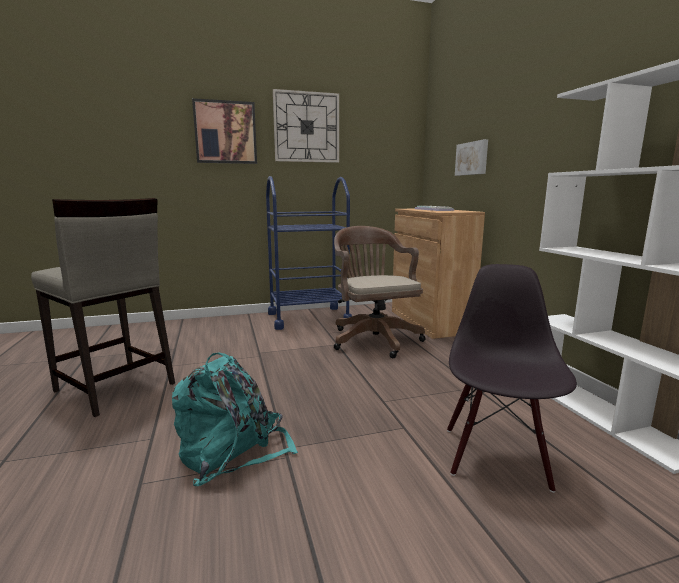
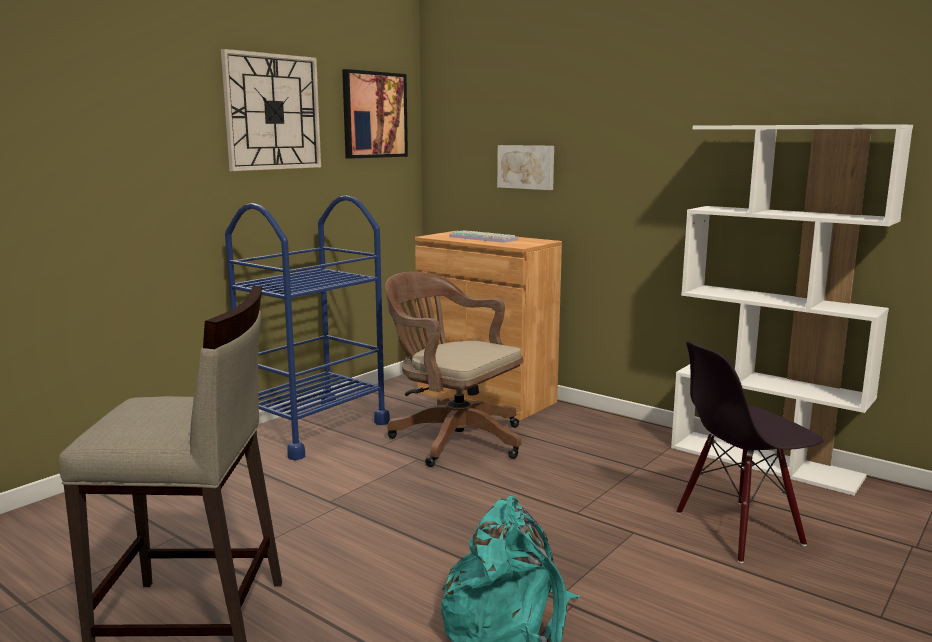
camera: 35 degrees left, 0 degrees up
picture [192,98,257,164] -> picture moved to [342,69,408,159]
black chair [447,264,577,493] -> black chair turned 90 degrees counterclockwise [676,342,824,563]

